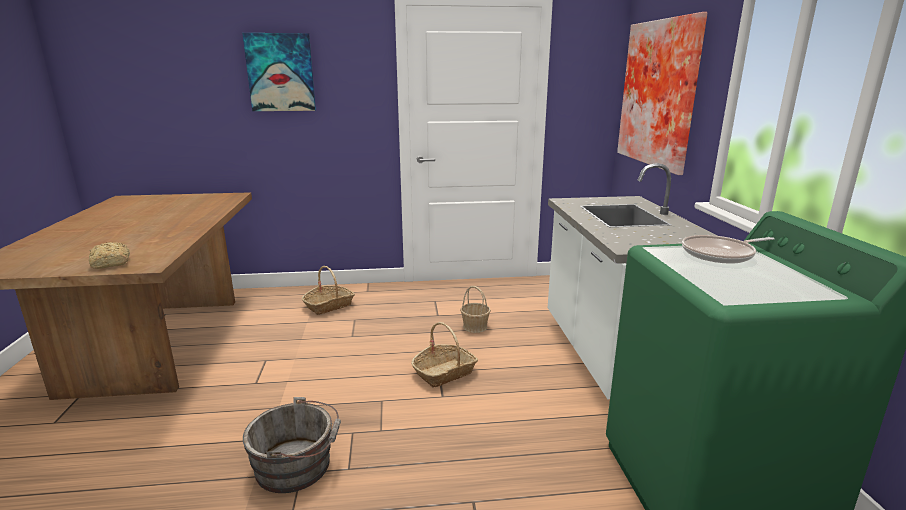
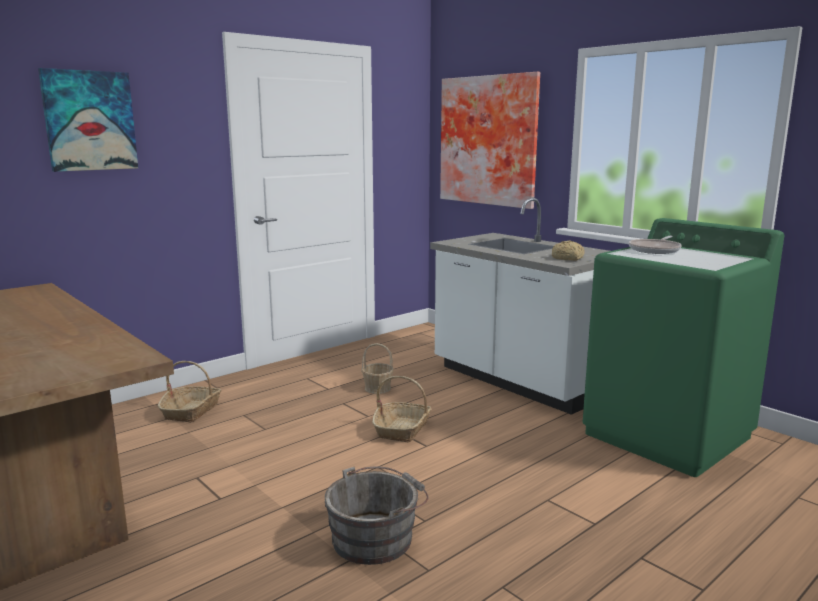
camera: 35 degrees left, 5 degrees down
bread [89,242,130,269] -> bread moved to [552,241,584,261]

